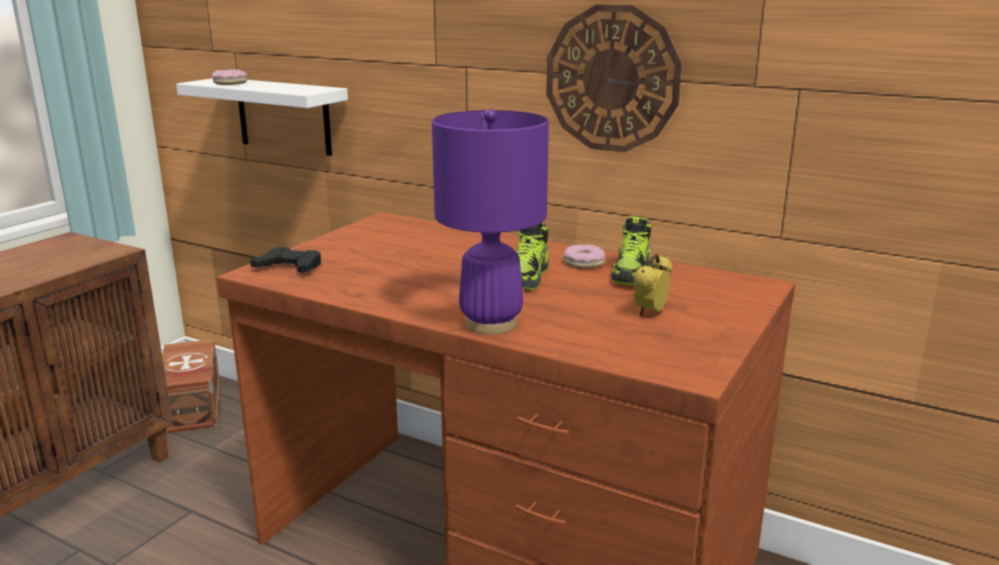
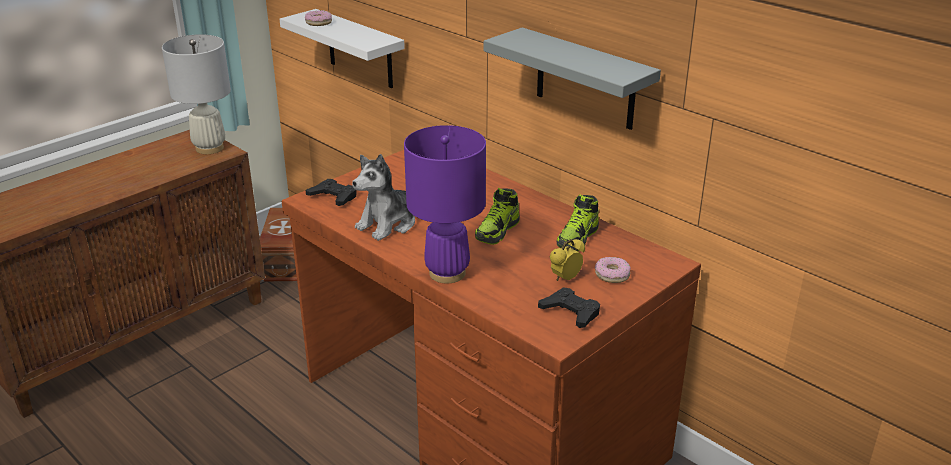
camera: 15 degrees right, 10 degrees up
wall clock [546,4,682,153] -> grey shelf [484,27,661,130]
donut [564,244,605,269] -> donut moved to [595,257,631,283]
none -> white table lamp [162,34,231,154]
none -> plush toy [352,154,415,241]
none -> black game controller [538,287,600,328]

